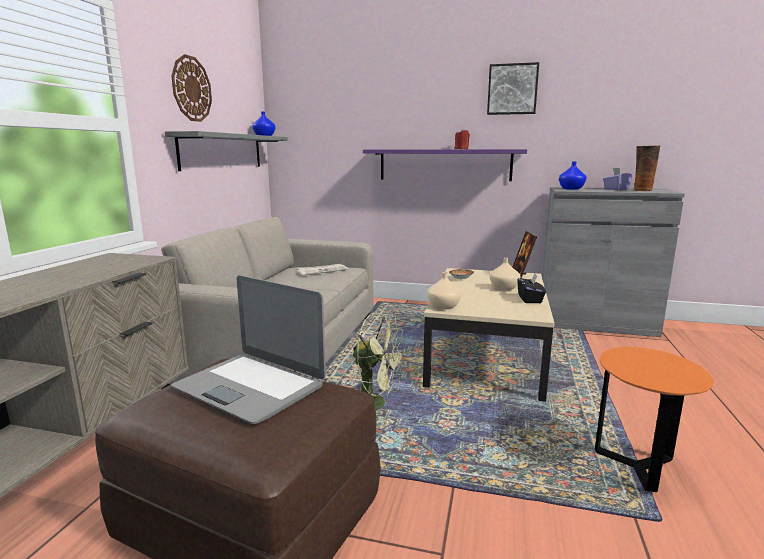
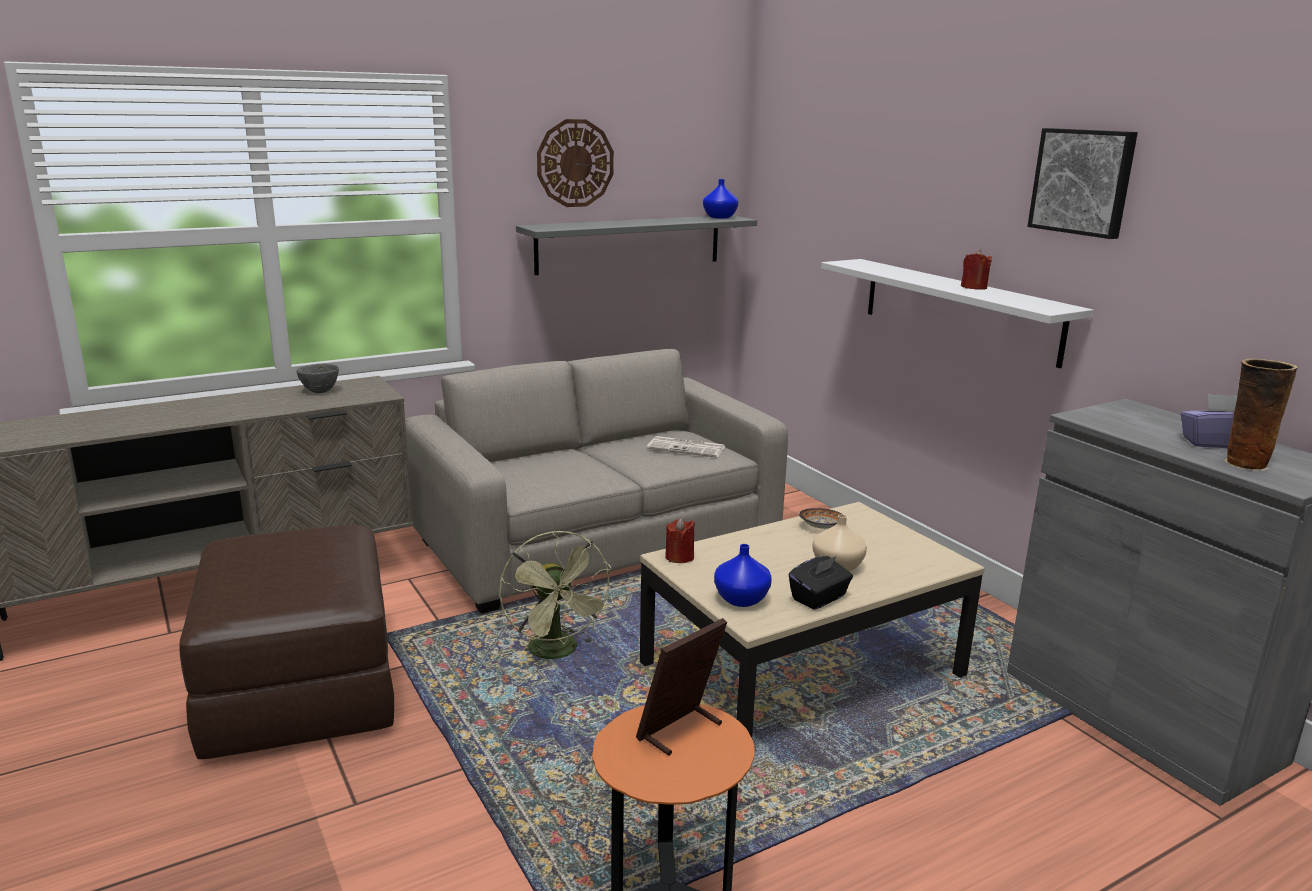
camera: 45 degrees right, 5 degrees up
laptop [171,275,326,424] -> none
purple shelf [363,149,527,181] -> white shelf [821,259,1093,368]
beige vase [427,272,462,310] -> red candle [665,518,695,563]
picture frame [513,231,537,281] -> picture frame moved to [636,618,727,756]
blue vase [559,162,586,190] -> blue vase moved to [714,544,772,607]
none -> grey bowl [296,363,339,393]

